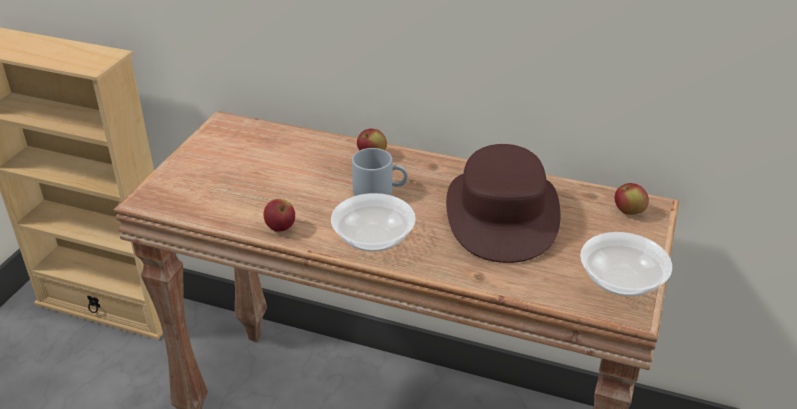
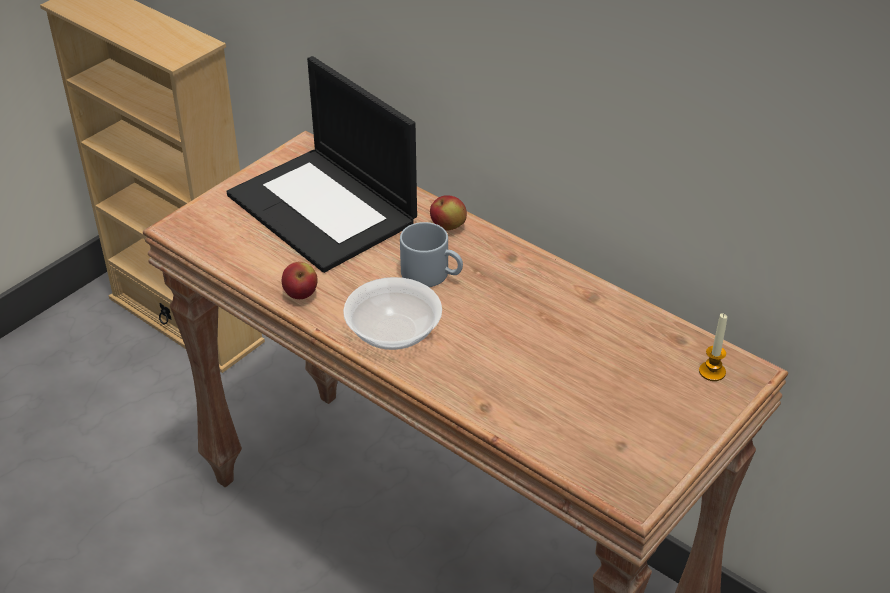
camera: 20 degrees right, 5 degrees up
brown hat [446,144,561,263] -> none
bowl [580,232,672,297] -> none
apple [614,183,649,215] -> candle [699,313,727,381]
none -> laptop [226,56,417,273]

